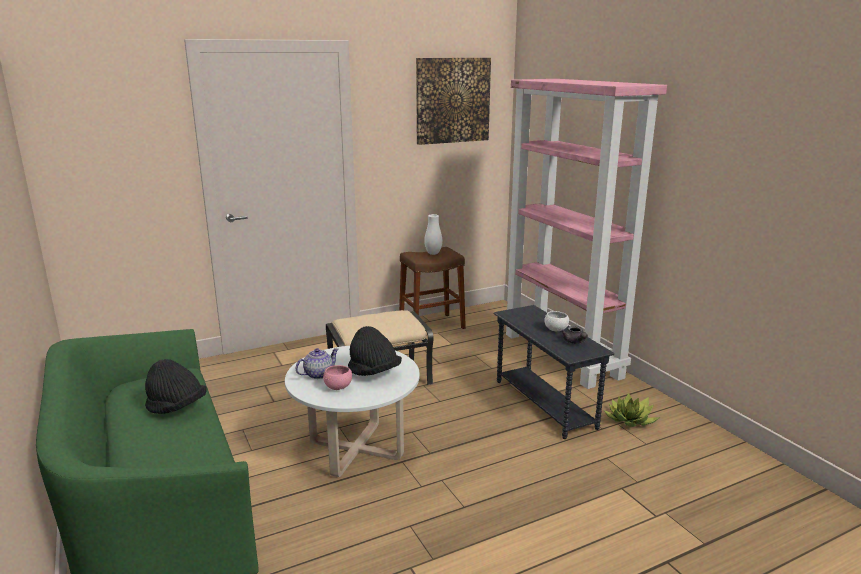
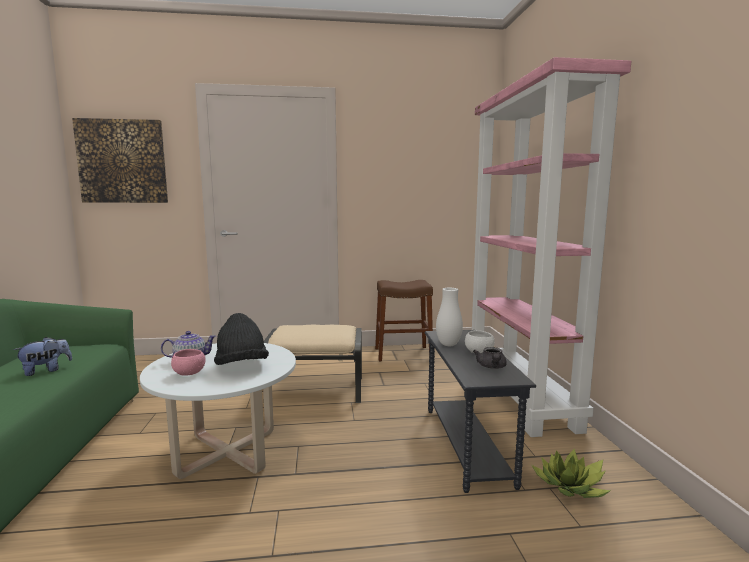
camera: 20 degrees right, 10 degrees down
black hat [145,359,207,414] -> plush toy [14,337,72,376]
picture [416,58,491,145] -> picture moved to [72,118,168,203]
white vase [424,214,442,255] -> white vase moved to [436,288,463,346]

